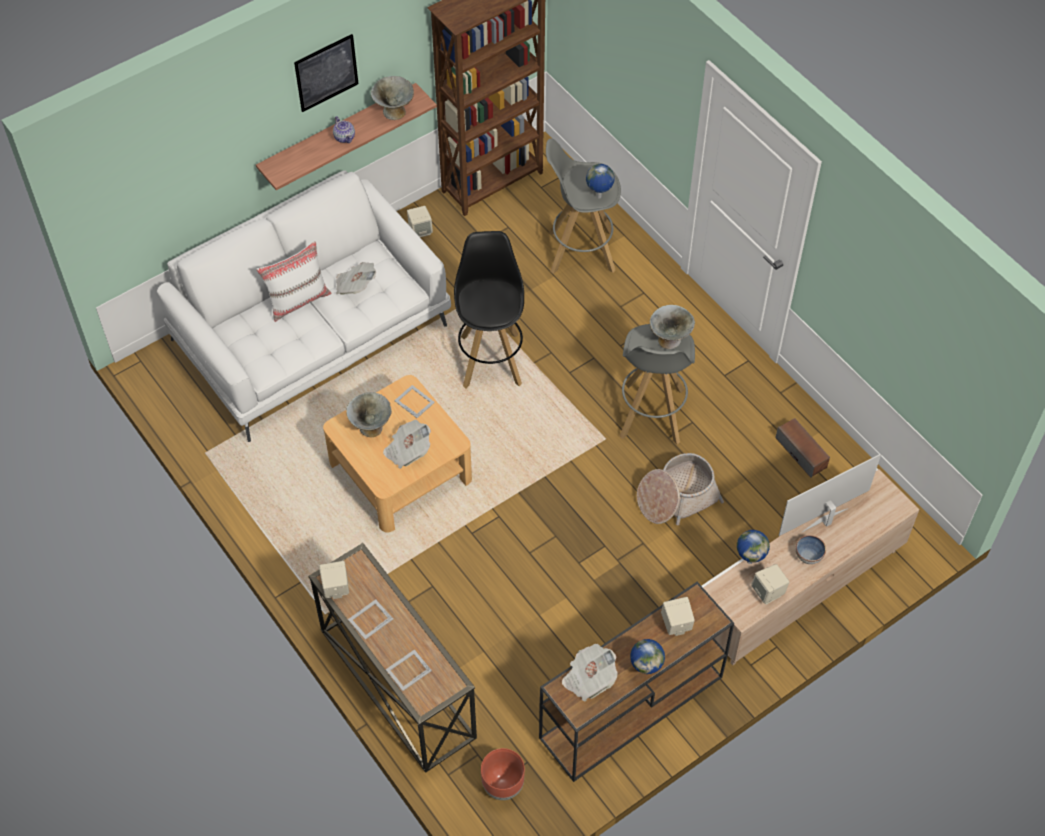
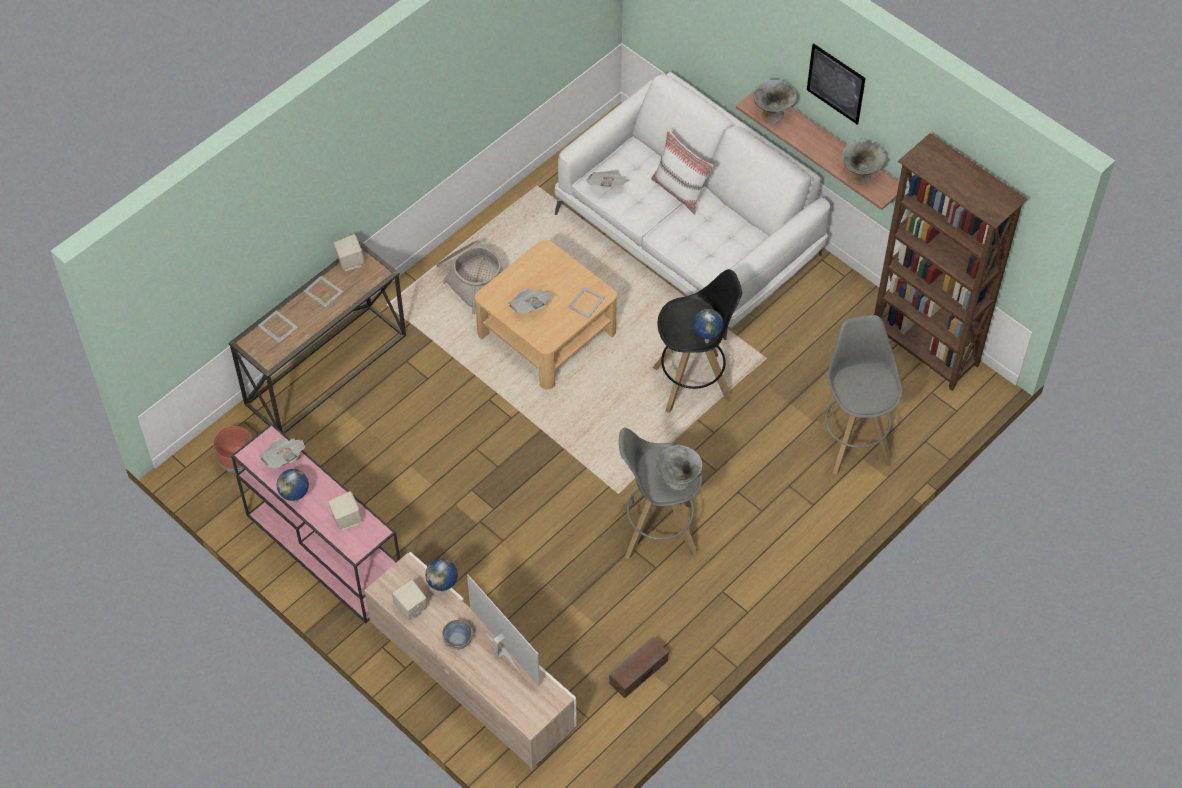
camera: 80 degrees right, 0 degrees up
teapot [333,116,355,143] -> none
newspaper [336,262,376,295] -> newspaper moved to [587,170,628,188]
grey bowl [346,392,392,437] -> grey bowl moved to [754,80,797,123]
beige speaker [407,206,433,237] -> none
brown console table [539,582,734,782] -> pink console table [231,423,400,623]
globe [586,164,615,199] -> globe moved to [693,309,724,343]
basket [637,453,724,525] -> basket moved to [436,240,504,314]

